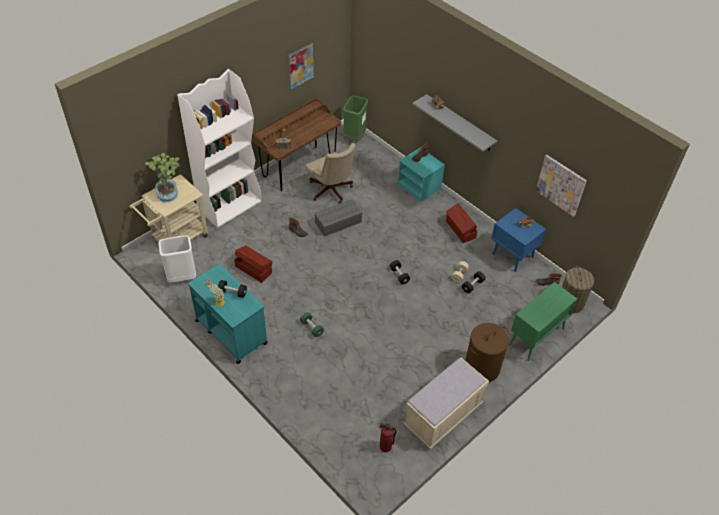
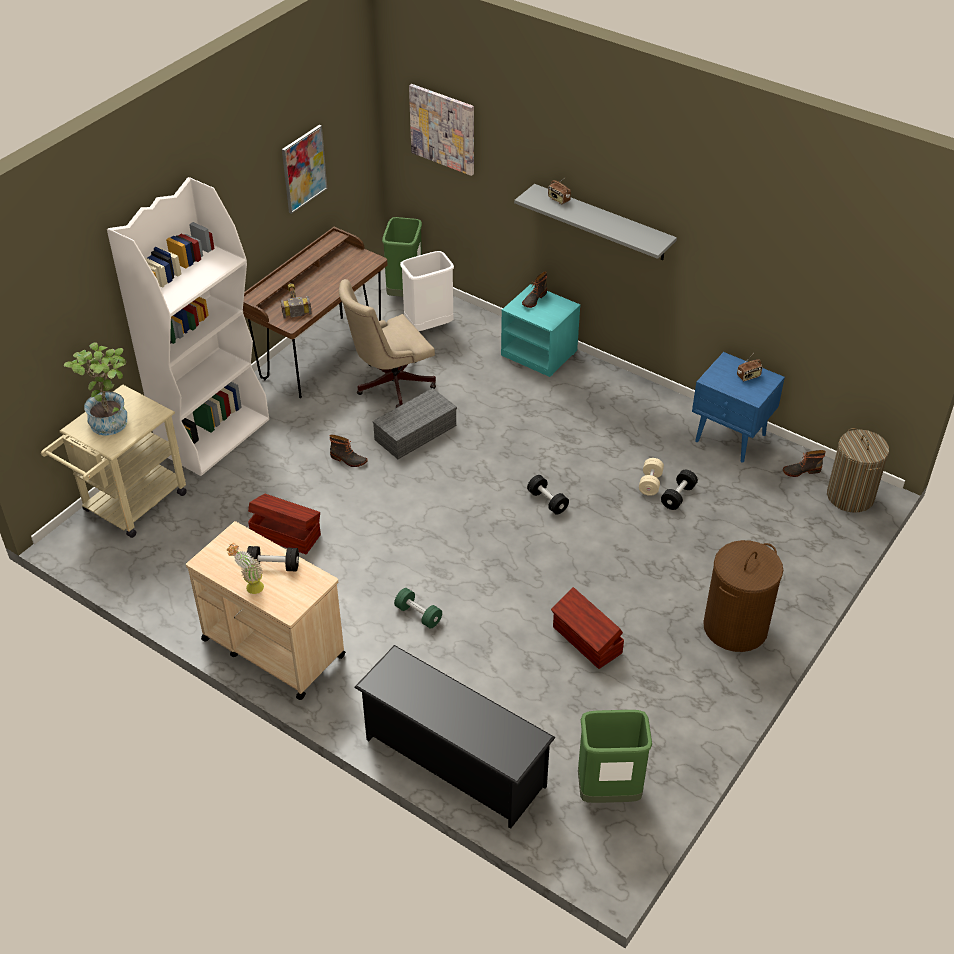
camera: 10 degrees left, 5 degrees down
white trash can [158,235,196,282] -> white trash can moved to [400,251,454,331]
turquoise cart [188,263,267,364] -> beige cart [186,521,346,700]
beige office chair [306,143,356,203] -> beige office chair turned 105 degrees clockwise [339,279,436,408]
fire extinguisher [379,423,397,452] -> green trash can [578,710,652,803]
beige bench [404,358,489,449] -> none
brown storage box [446,203,478,243] -> brown storage box moved to [551,587,624,669]
green cabinet [509,282,577,361] -> none
picture [536,155,587,217] -> picture moved to [409,84,474,176]
none -> black shoe rack [354,645,555,829]

